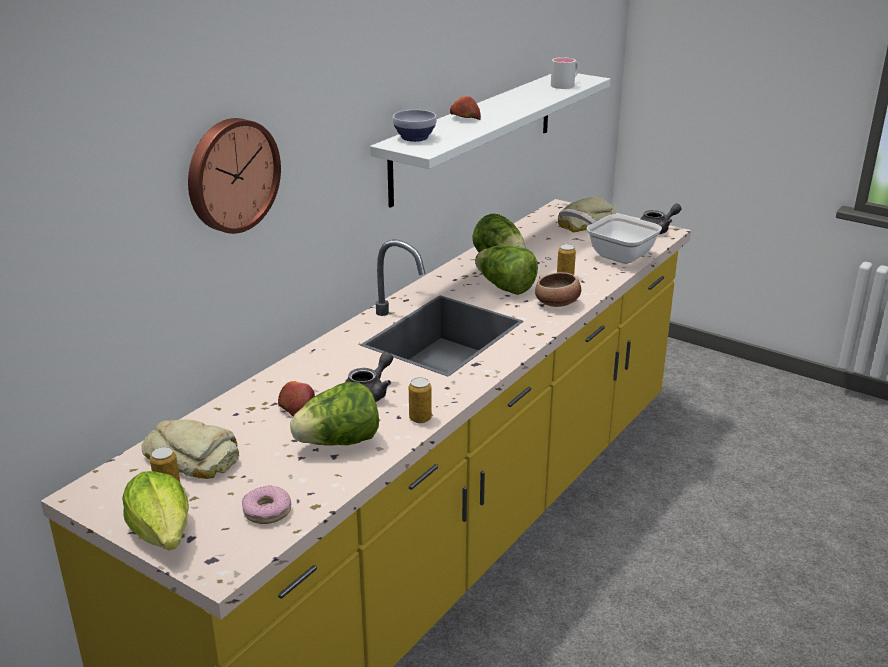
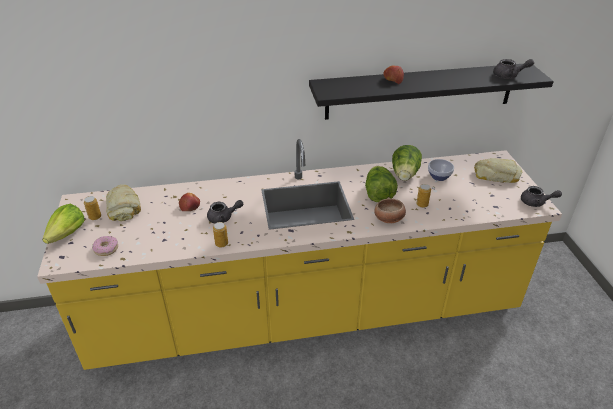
camera: 45 degrees right, 10 degrees up
wall clock [188,118,281,234] -> none
lettuce [290,382,379,445] -> none
white shelf [370,73,610,208] -> black shelf [309,64,554,120]
bowl [393,110,437,142] -> bowl moved to [428,159,454,181]
white mug [551,57,579,89] -> grey teapot [493,59,534,79]
frying pan [561,209,662,264] -> none

